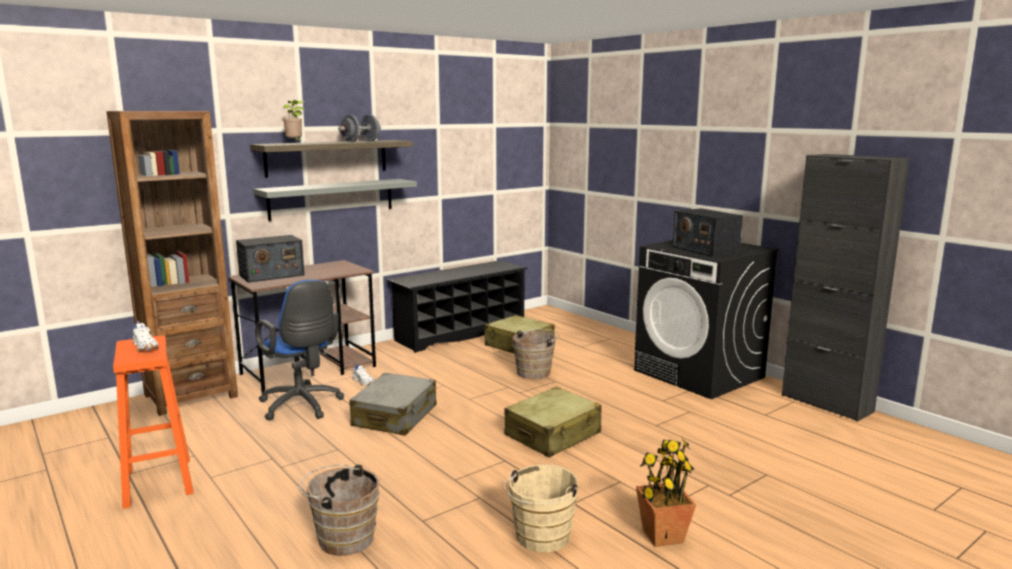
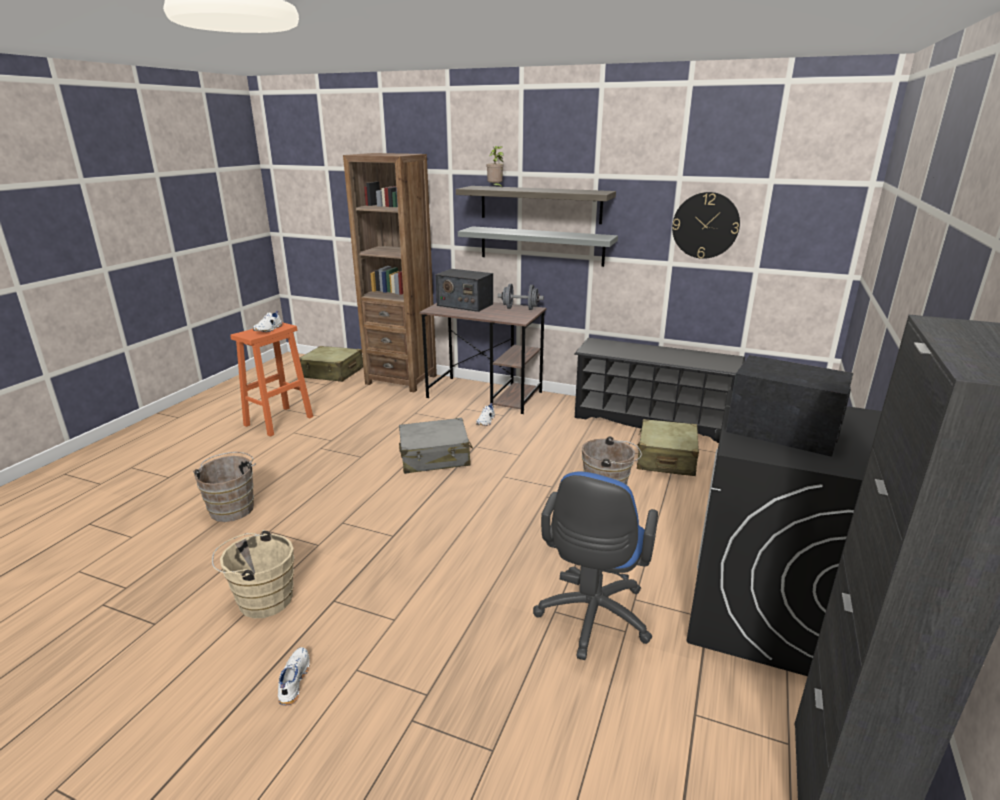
camera: 60 degrees right, 10 degrees up
blue office chair [255,280,344,420] -> blue office chair moved to [533,472,658,660]
grey dumbbell [338,114,381,142] -> grey dumbbell moved to [498,284,544,310]
beige suitcase [504,387,602,458] -> beige suitcase moved to [300,346,363,382]
potted plant [636,436,696,547] -> white shoe [278,647,310,706]
radio [672,208,743,257] -> radio turned 90 degrees clockwise [726,355,853,457]
none -> wall clock [672,192,740,259]

